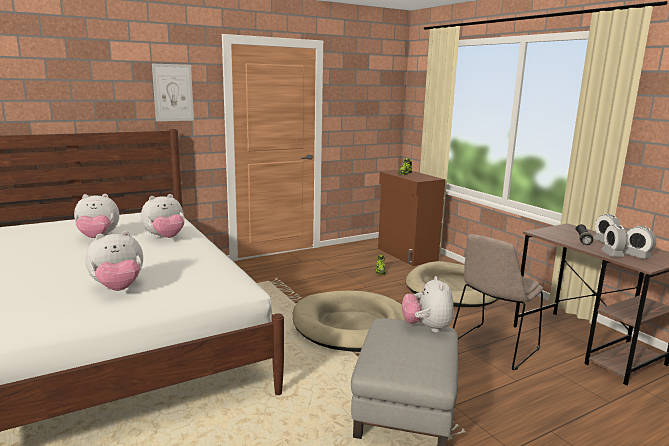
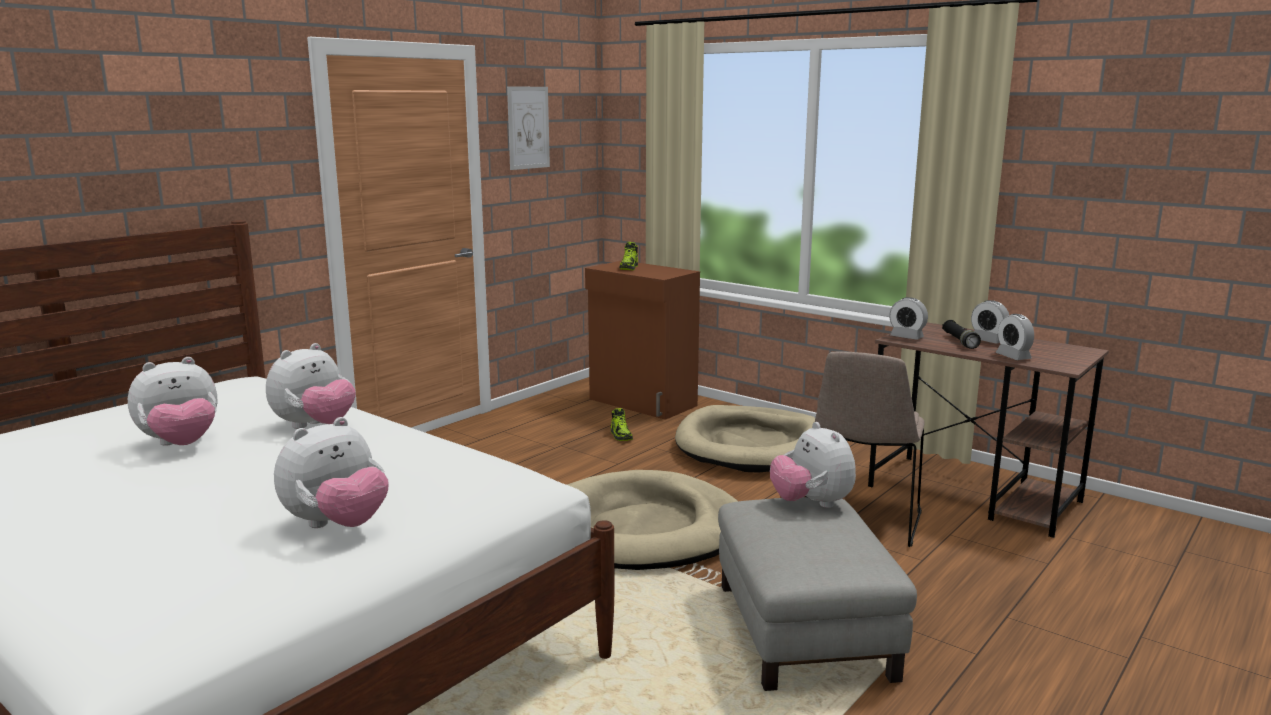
camera: 20 degrees left, 0 degrees up
picture [152,64,194,121] -> picture moved to [507,86,550,170]
alarm clock [623,226,656,259] -> alarm clock moved to [889,297,928,340]

